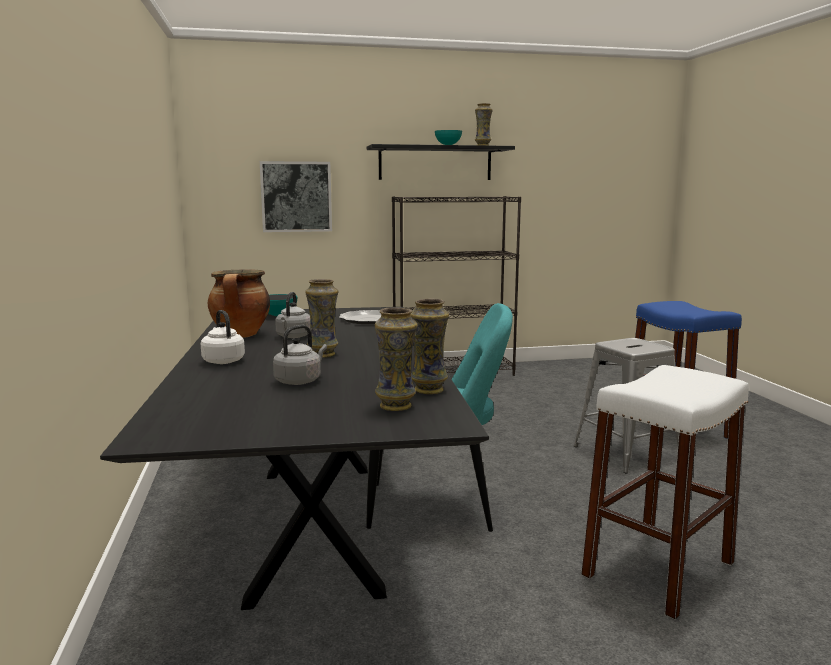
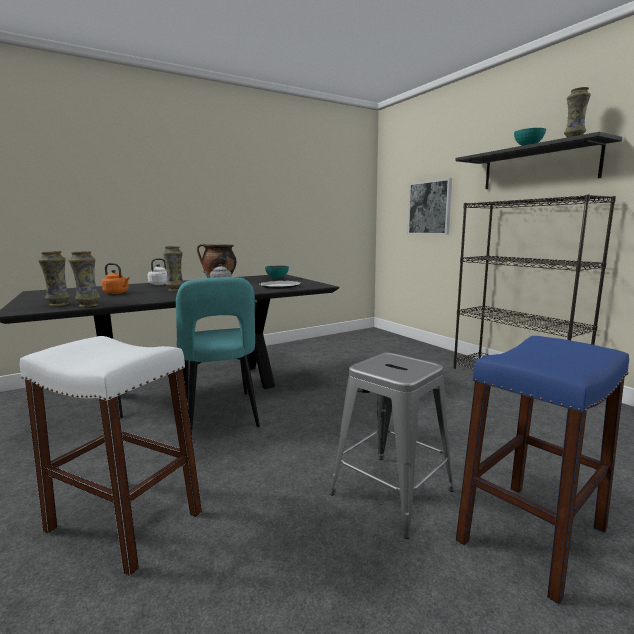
camera: 70 degrees right, 0 degrees up
grey kettle [273,325,327,385] -> orange kettle [102,263,130,294]

